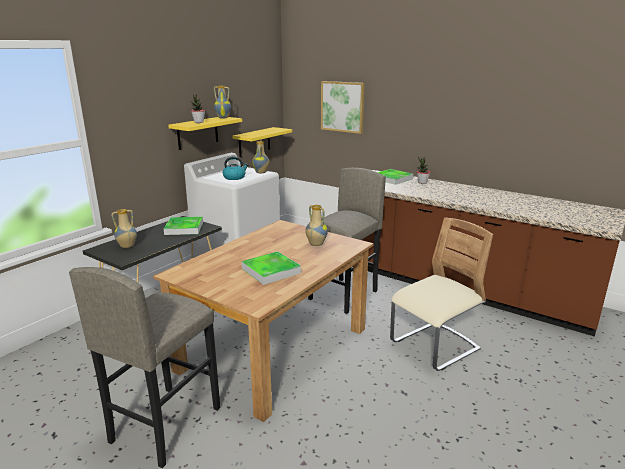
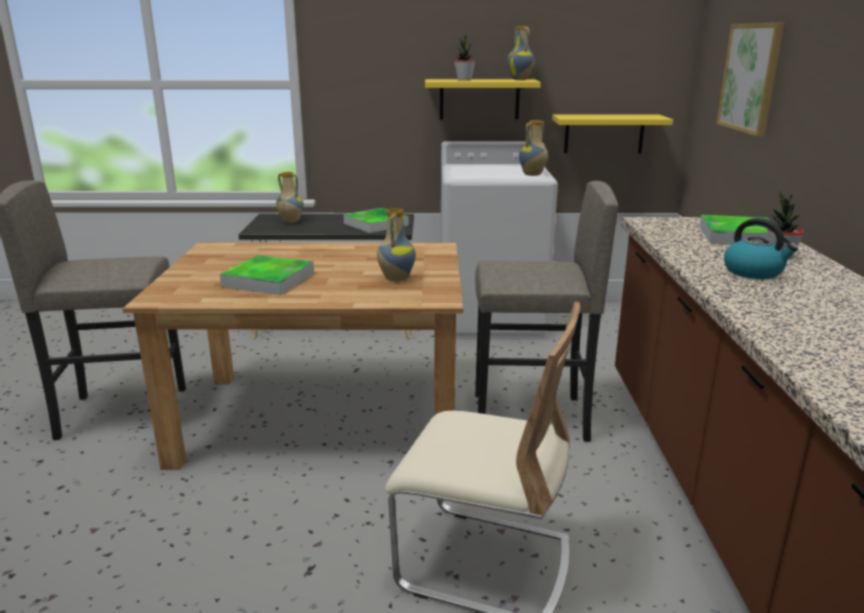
camera: 55 degrees right, 0 degrees up
kettle [223,156,248,180] -> kettle moved to [724,218,798,279]

